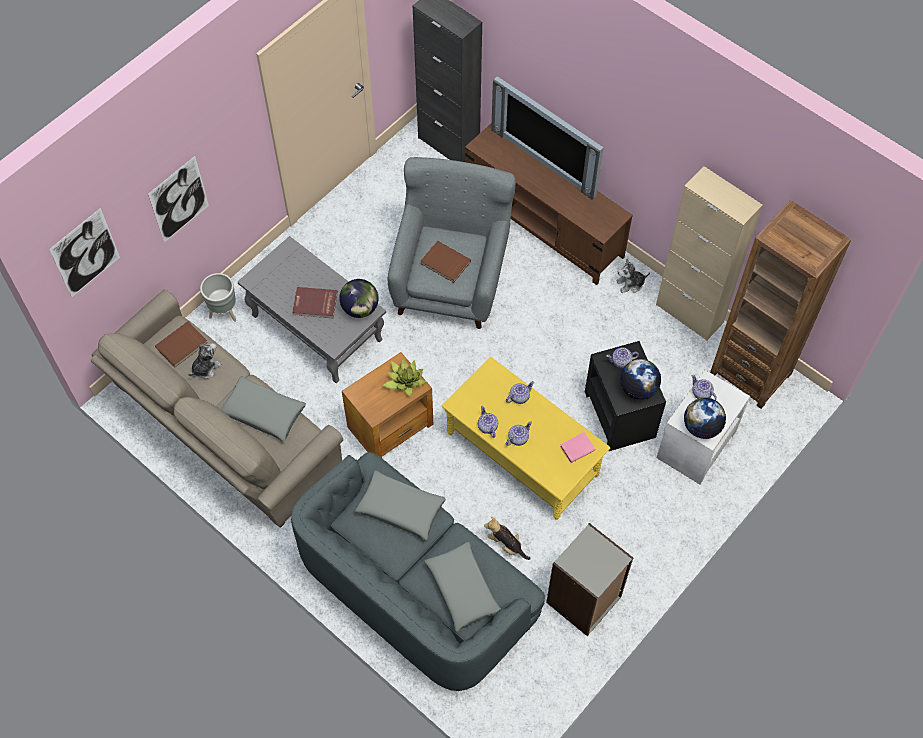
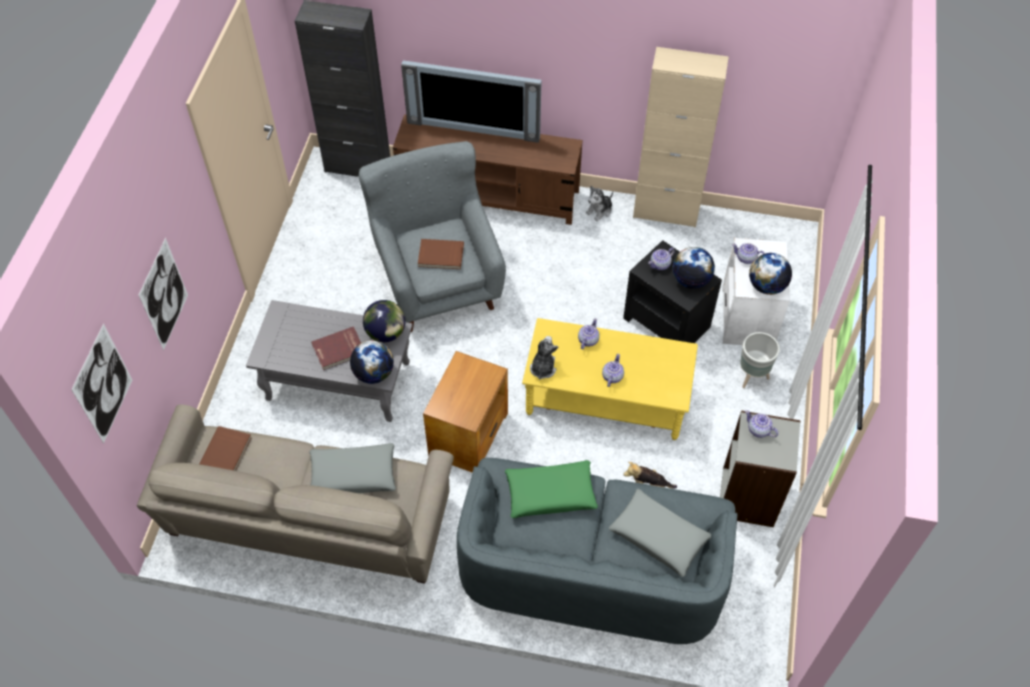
camera: 30 degrees left, 5 degrees down
plush toy [188,343,222,379] -> plush toy moved to [530,336,559,380]
grey planter [200,273,236,322] -> grey planter moved to [740,332,780,388]
grey pillow [355,470,446,540] -> green pillow [505,460,598,518]
potted plant [382,359,427,396] -> none
teapot [478,406,498,438] -> teapot moved to [745,410,778,438]
pink book [560,432,595,463] -> none
brown bookcase [710,200,851,409] -> none
none -> globe [350,340,394,384]

